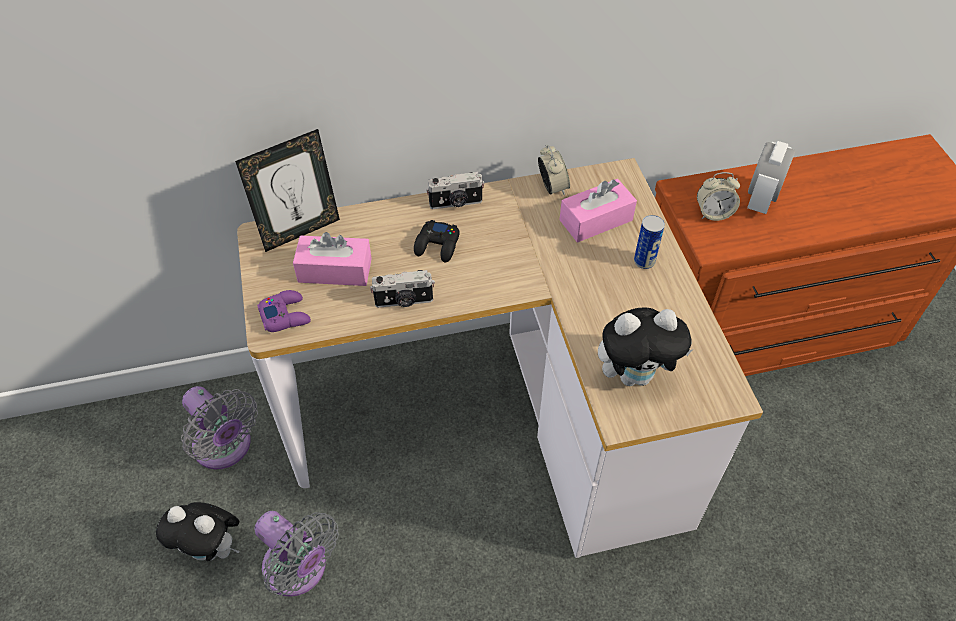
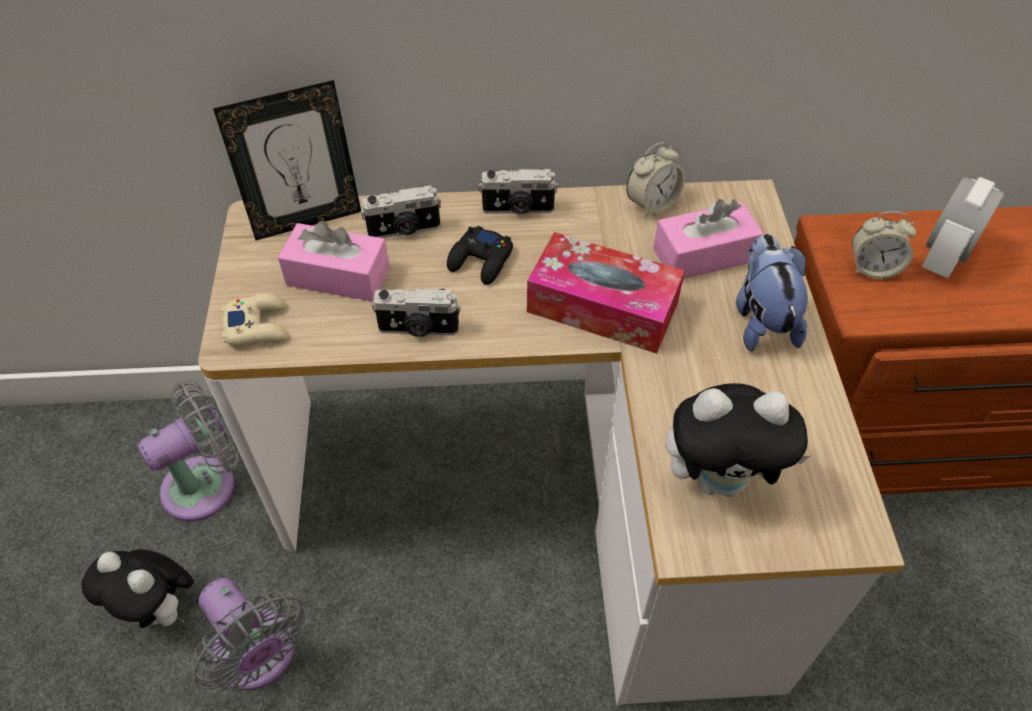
camera: 10 degrees right, 0 degrees up
grey fan [181,386,258,469] -> grey fan turned 90 degrees counterclockwise [138,380,238,521]
purple game controller [257,290,311,332] -> beige game controller [222,293,289,346]
alarm clock [538,145,570,195] -> alarm clock turned 60 degrees clockwise [626,142,685,218]
can [634,215,665,269] -> plush toy [736,234,808,351]
none -> camera [361,185,441,238]
none -> tissue box [527,232,685,353]

